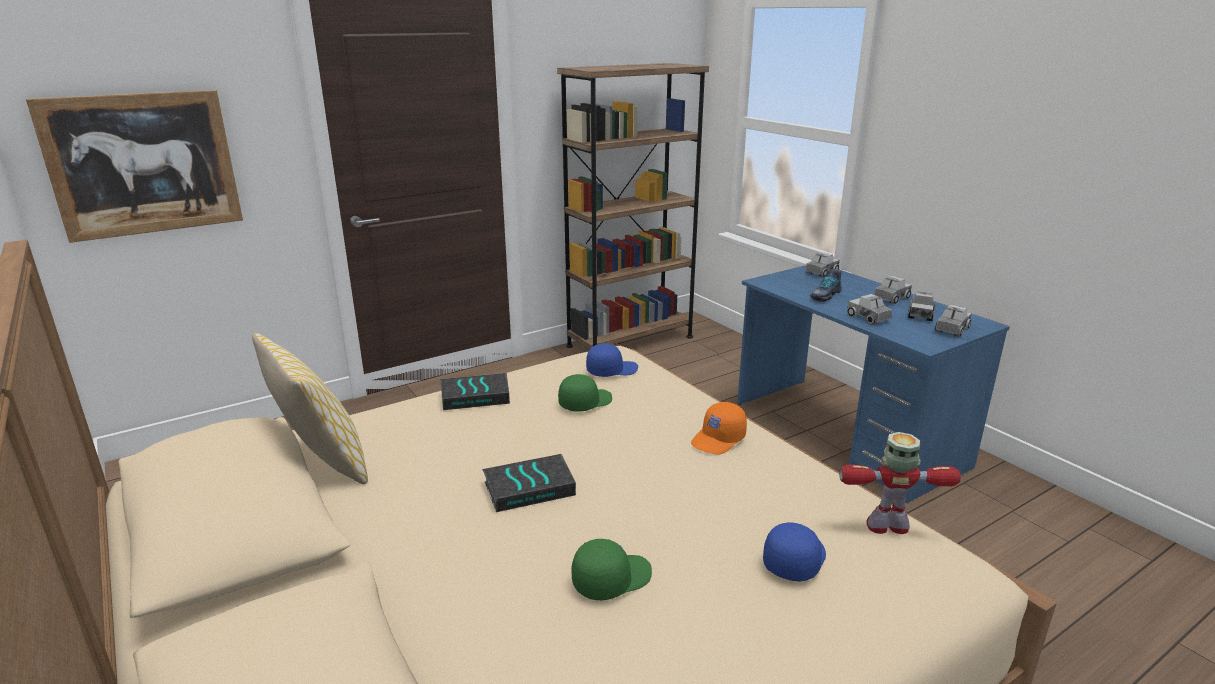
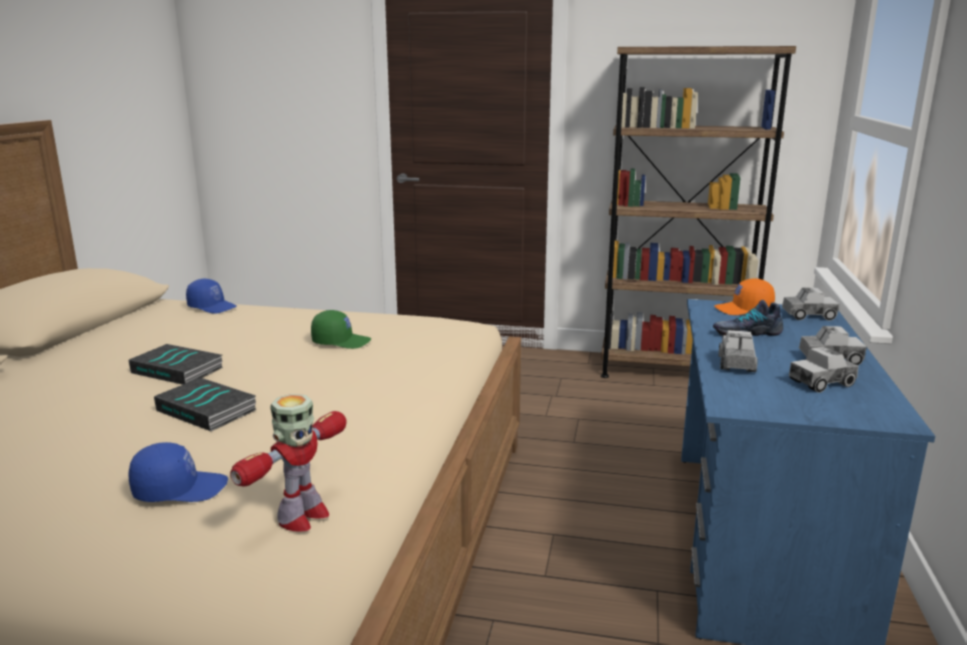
camera: 45 degrees right, 5 degrees down
picture [26,90,243,243] -> none
pillow [252,333,368,484] -> none
book [440,373,510,410] -> book moved to [154,378,257,431]
green cap [571,539,652,600] -> none
blue cap [586,343,638,377] -> blue cap moved to [186,279,237,314]
orange cap [691,402,747,455] -> orange cap moved to [714,278,775,315]
toy robot [839,432,961,534] -> toy robot turned 75 degrees clockwise [230,394,347,532]
toy truck [935,305,971,337] -> none

